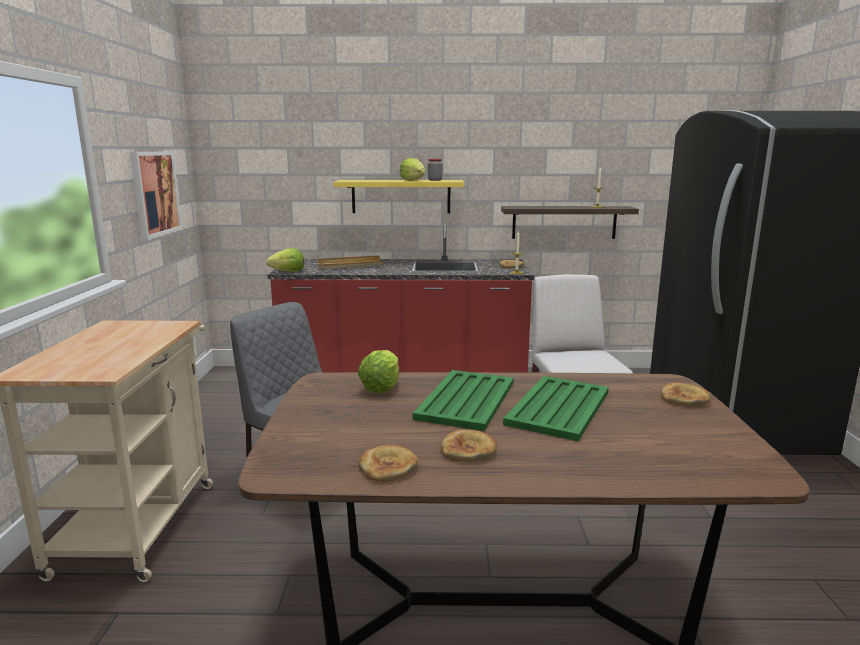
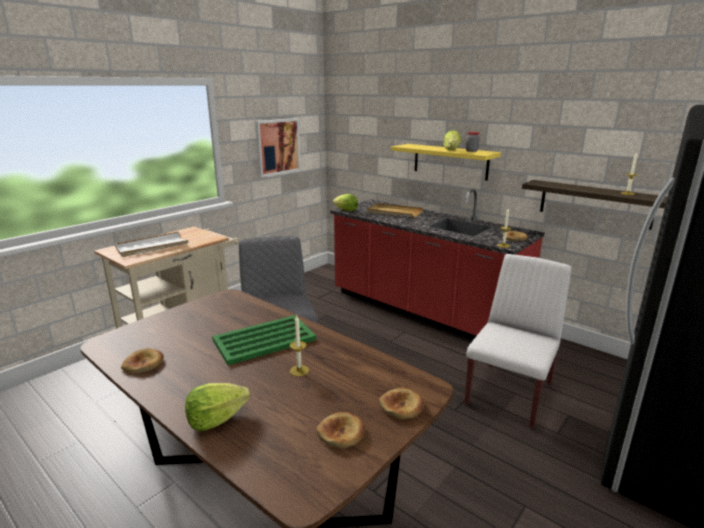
camera: 40 degrees right, 5 degrees up
lettuce [358,350,399,393] -> lettuce moved to [185,383,250,431]
bread [441,429,497,462] -> bread moved to [316,412,365,448]
green tray [503,376,609,441] -> candle [290,316,309,376]
none -> white tray [115,232,189,257]

